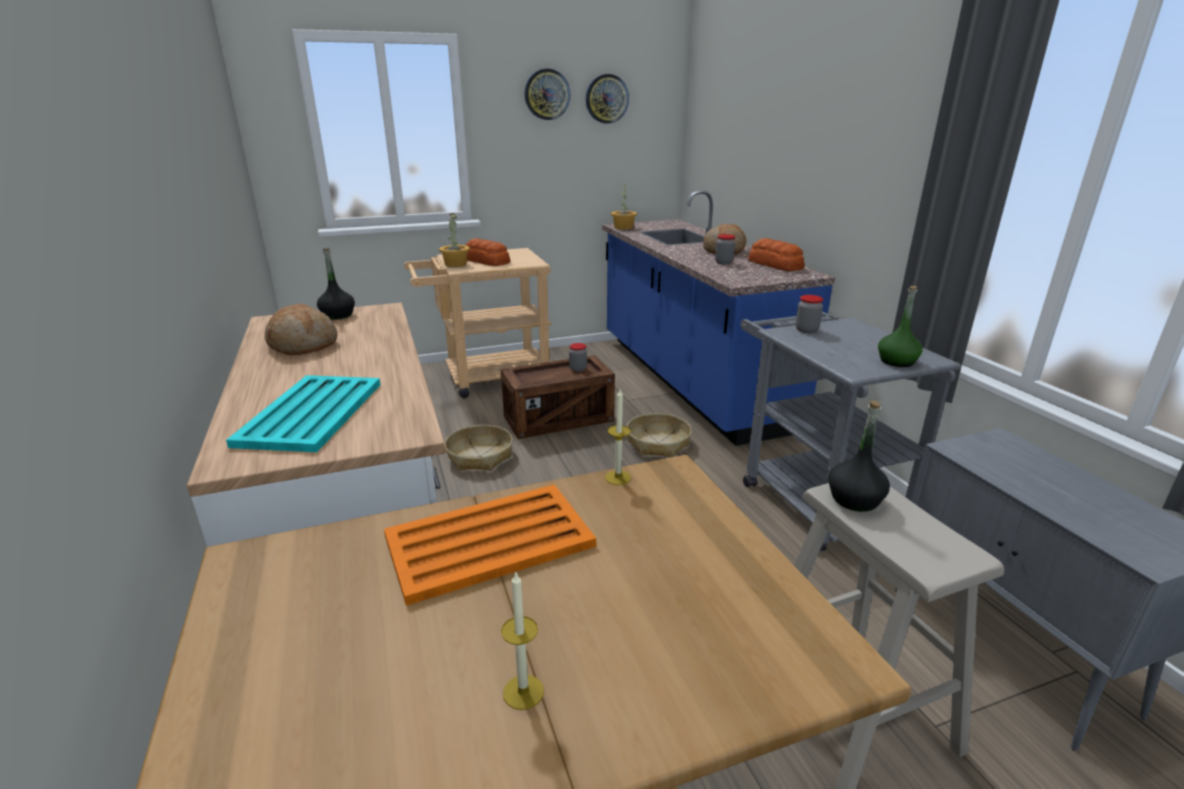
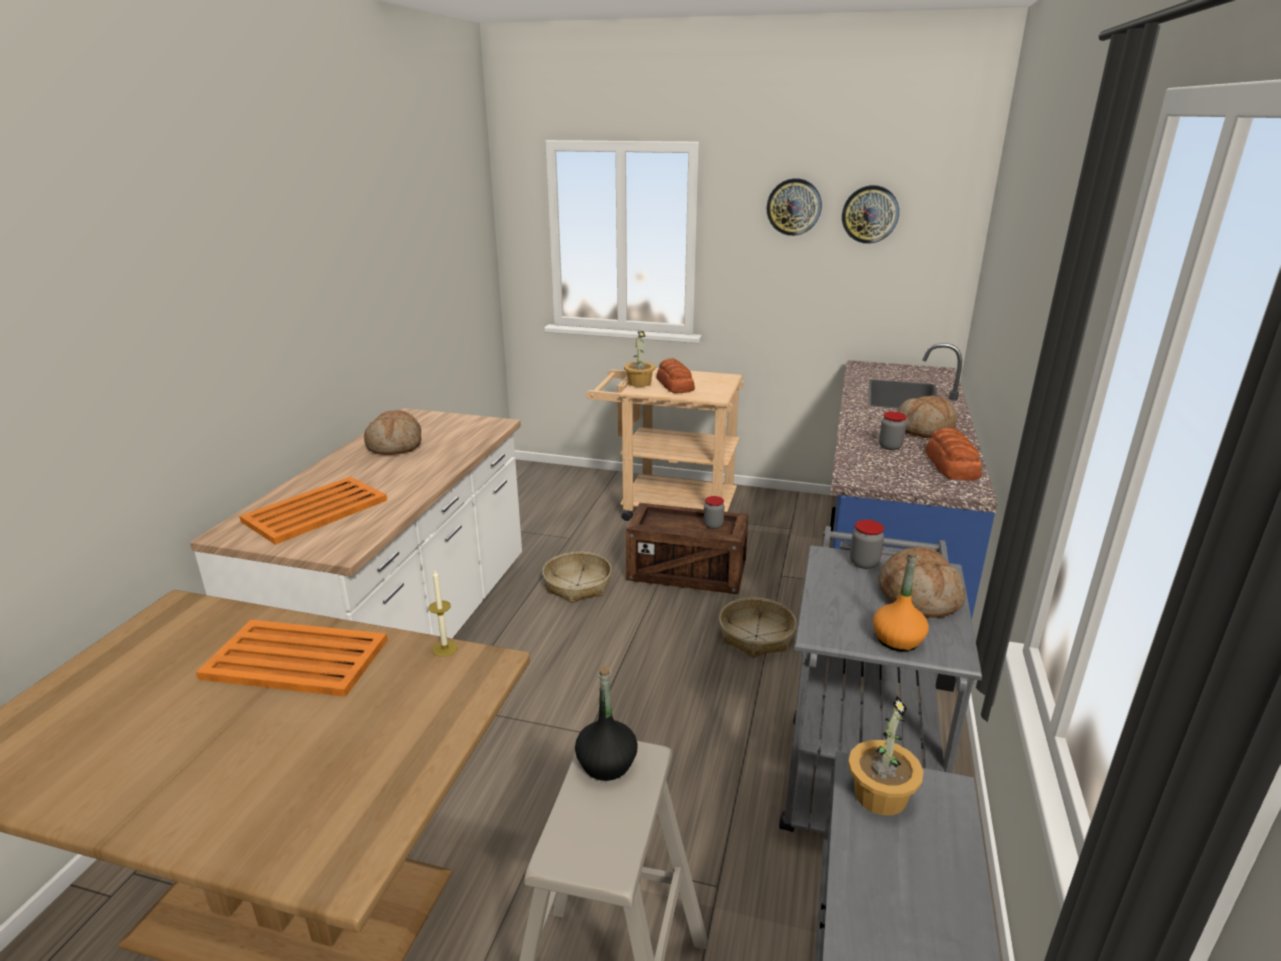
camera: 35 degrees right, 0 degrees up
turquoise tray [226,375,380,452] -> orange tray [240,477,387,545]
black bottle [317,248,355,320] -> none
candle [501,571,544,710] -> none
potted plant [611,185,637,230] -> potted plant moved to [848,695,924,815]
green bottle [878,286,923,367] -> orange bottle [873,551,929,652]
none -> bread [878,547,966,618]

